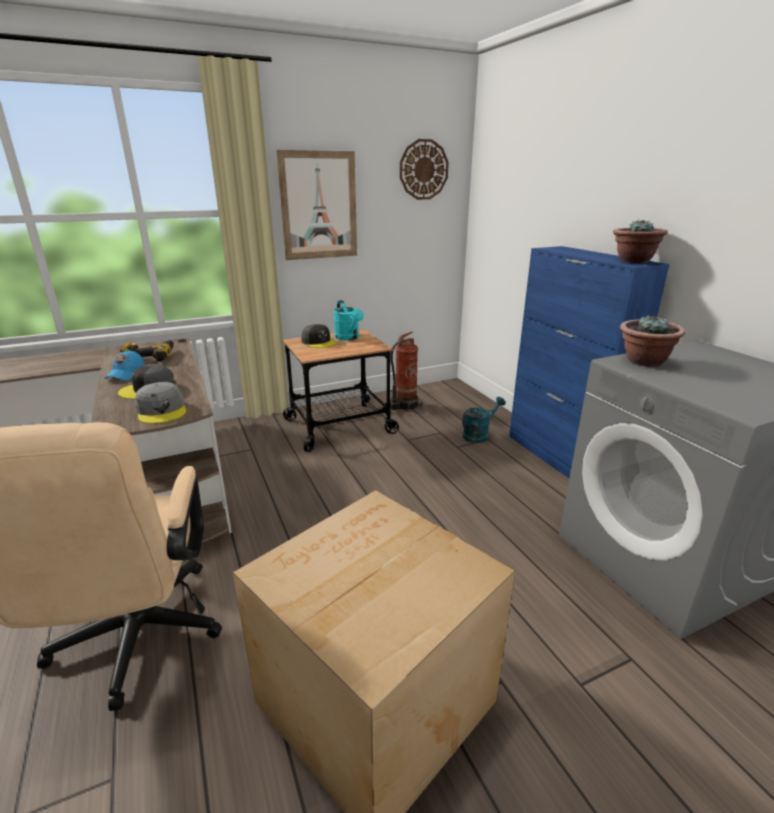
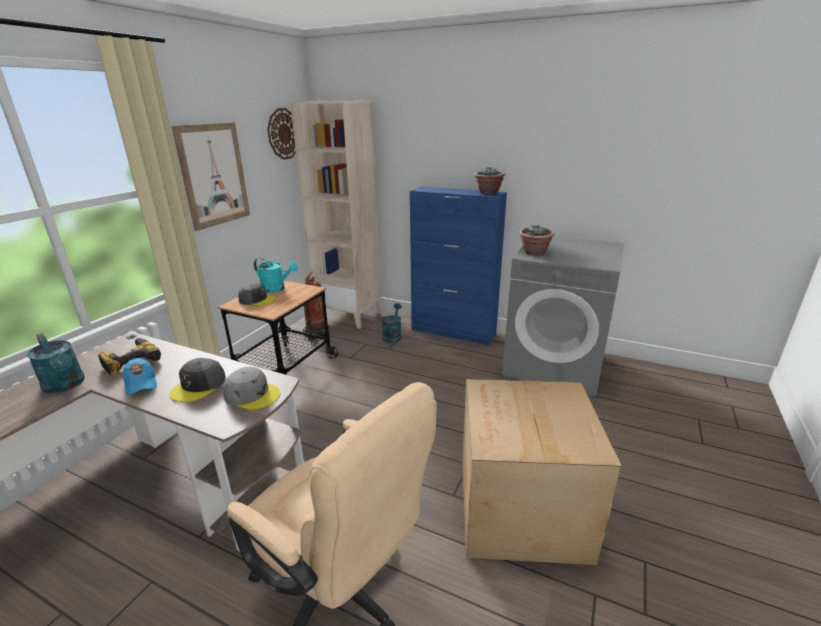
camera: 40 degrees left, 0 degrees up
none -> turquoise watering can [27,333,85,393]
none -> beige bookcase [290,100,382,329]

